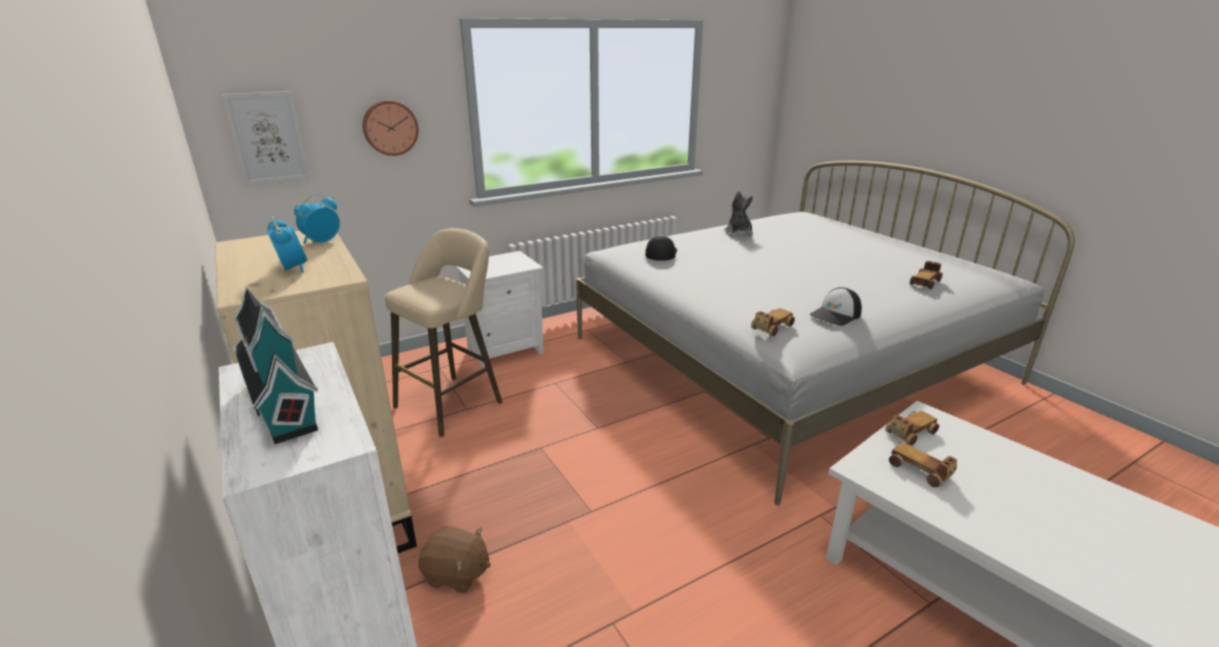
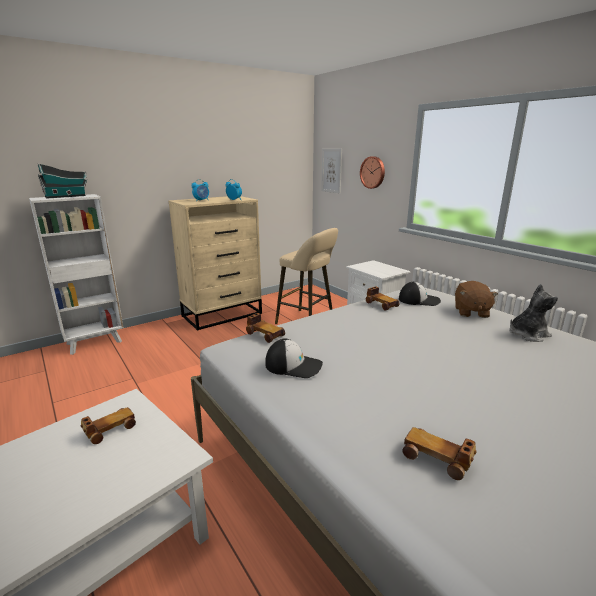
camera: 85 degrees right, 5 degrees down
brown plush toy [418,526,491,594] -> brown plush toy moved to [455,281,498,318]
cap [810,287,862,326] -> cap turned 150 degrees clockwise [265,338,323,378]
toy car [885,411,939,445] -> toy car moved to [366,286,399,311]

